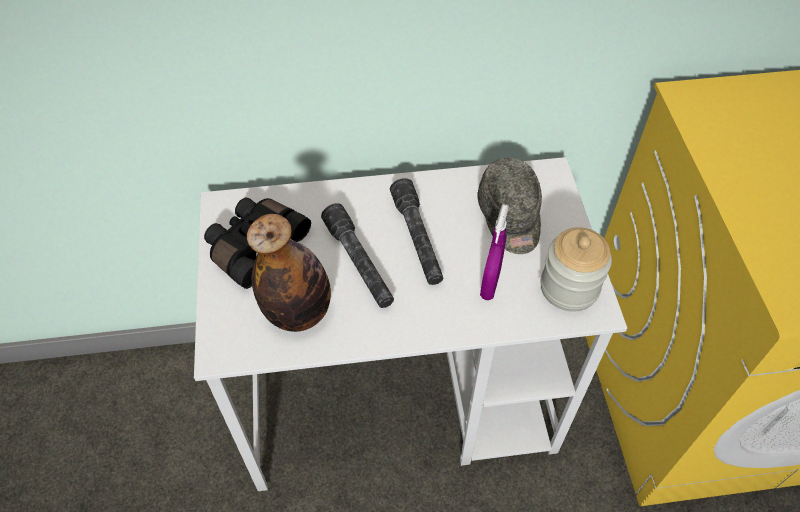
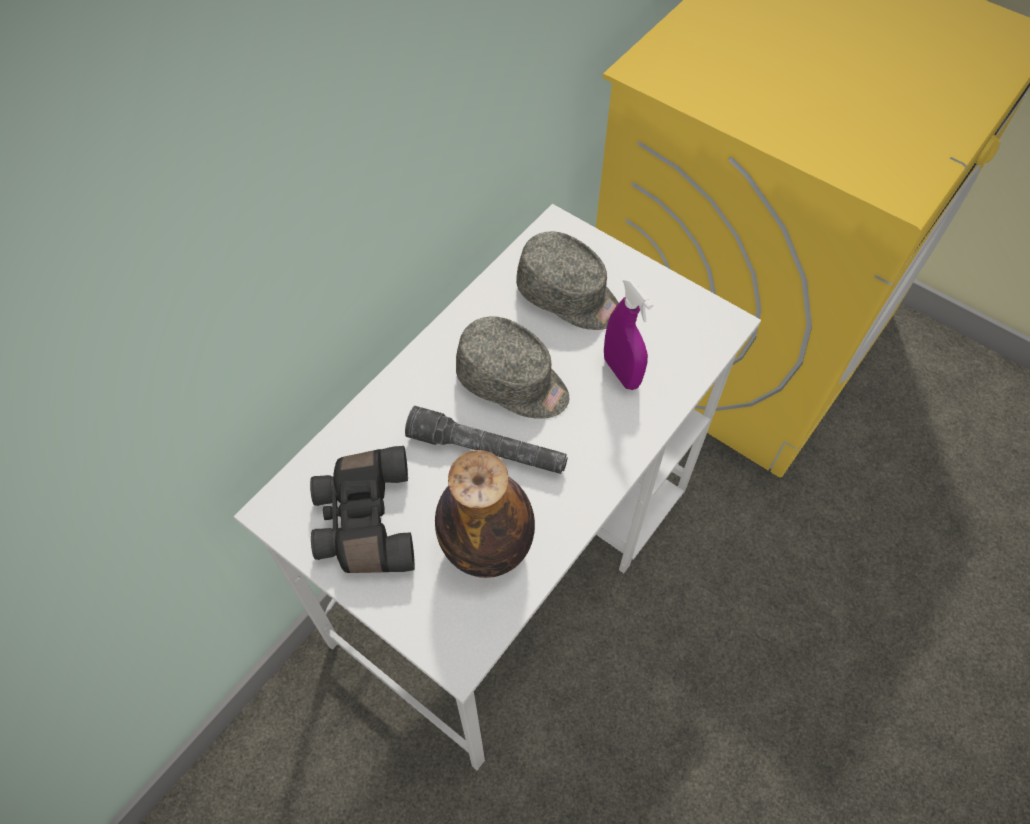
camera: 45 degrees left, 5 degrees up
grey flashlight [390,178,443,285] -> grey cap [456,316,569,419]
jar [541,227,612,312] -> none

